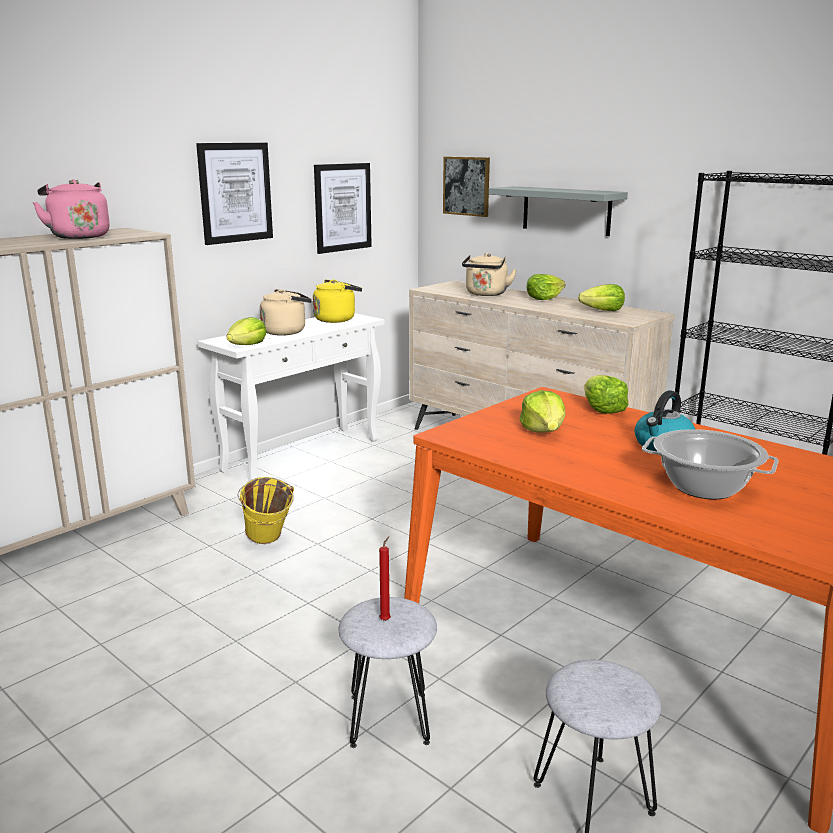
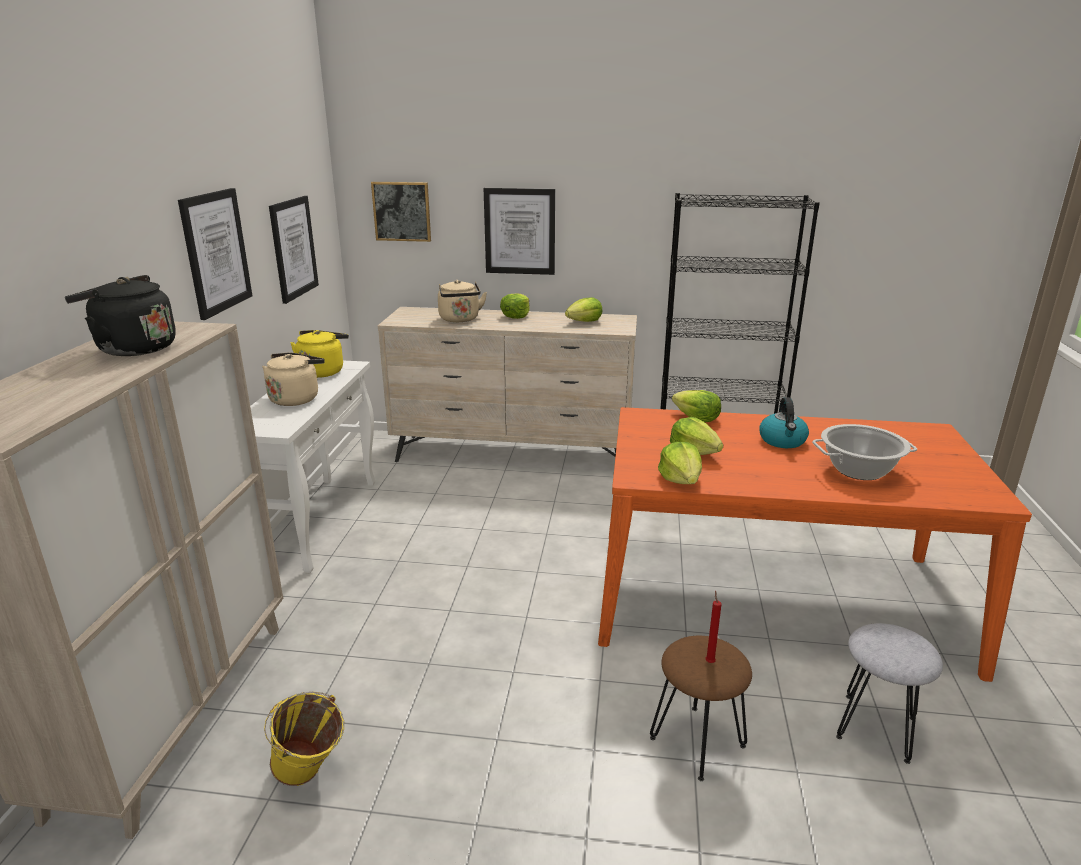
camera: 35 degrees left, 5 degrees up
pink kettle [32,179,110,239] -> black kettle [65,275,176,356]
lettuce [227,317,266,345] -> lettuce moved to [658,442,702,484]
yellow bucket [237,477,294,544] -> yellow bucket moved to [264,692,344,786]
grey stool [339,597,437,748] -> brown stool [650,636,752,781]
grey shelf [489,186,628,236] -> picture [484,188,555,275]

